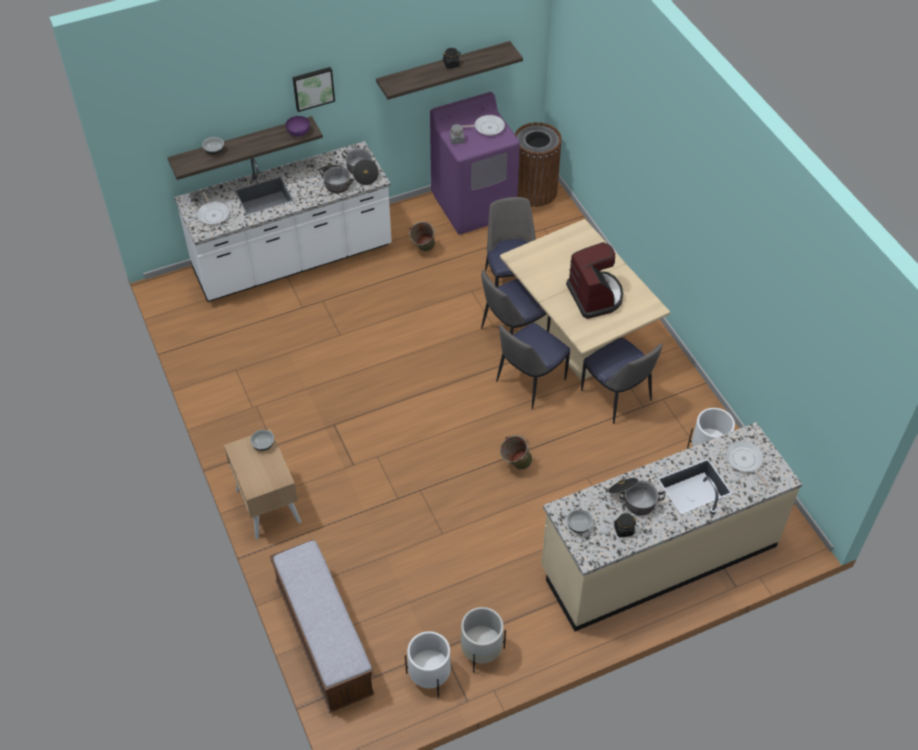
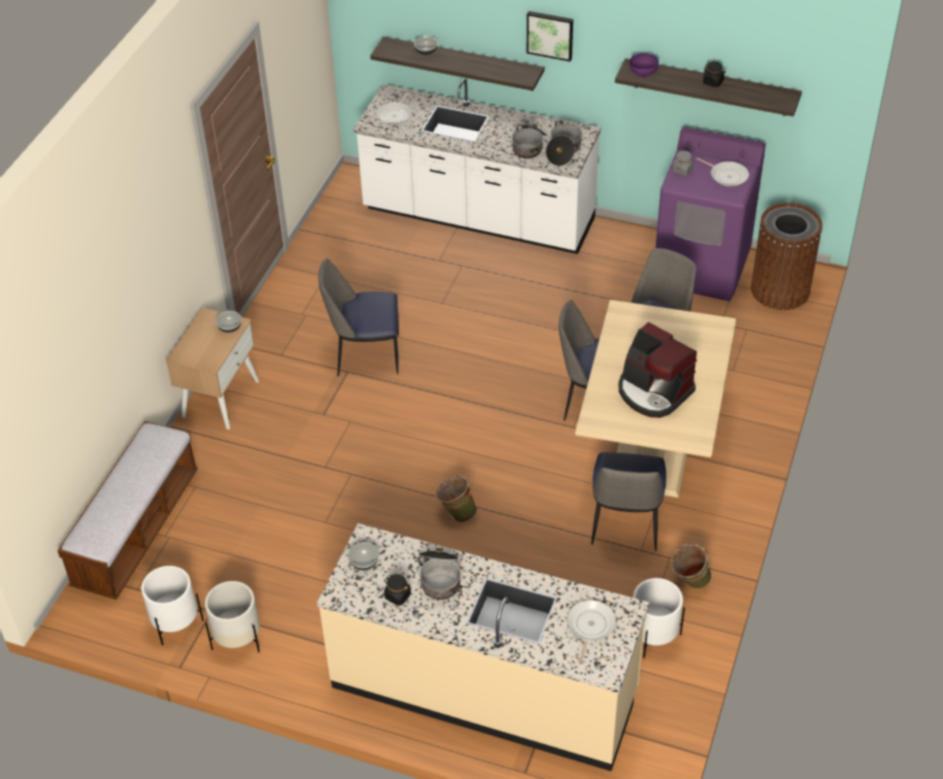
camera: 45 degrees right, 5 degrees down
purple bowl [285,116,310,137] -> purple bowl moved to [629,53,659,77]
green bucket [409,222,436,252] -> green bucket moved to [671,543,712,589]
chair [496,323,570,409] -> chair moved to [318,258,399,377]
coffee machine [566,242,624,319] -> coffee machine turned 105 degrees clockwise [619,322,697,418]

